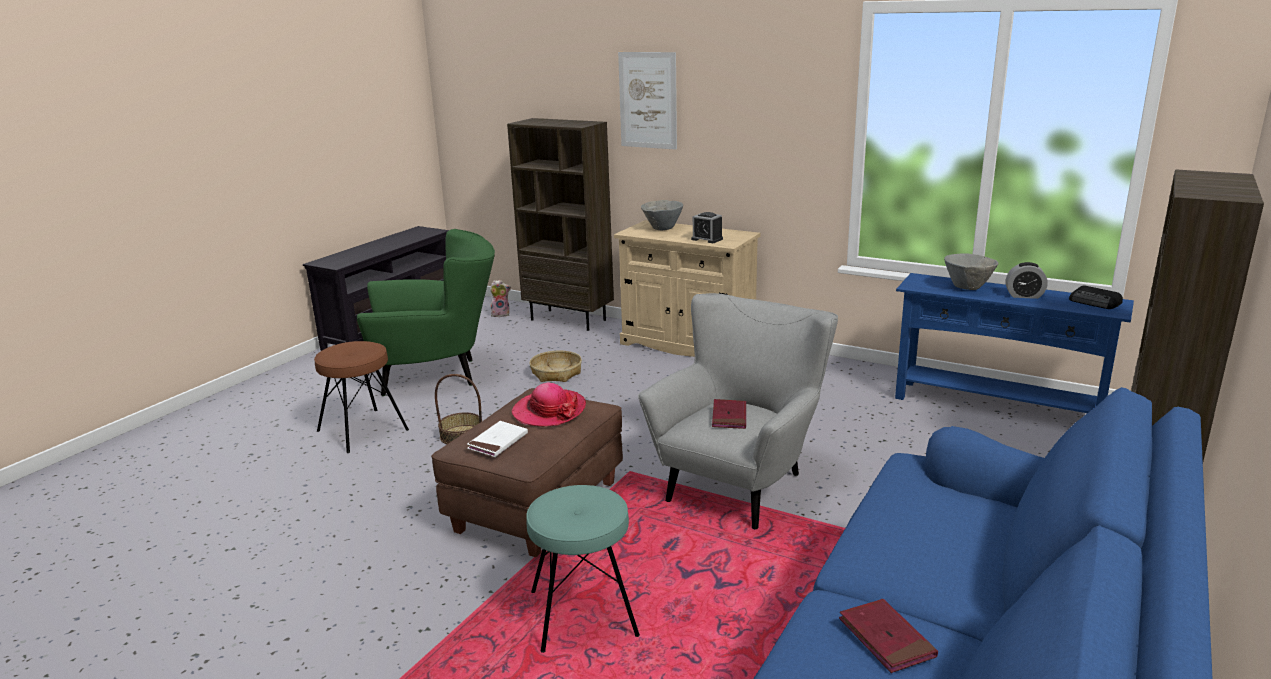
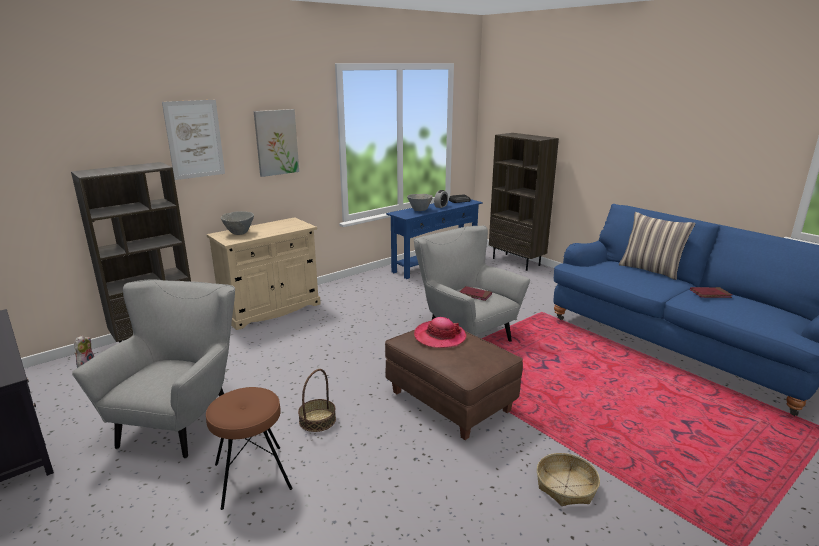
camera: 70 degrees left, 0 degrees up
green armchair [357,229,495,396] -> grey armchair [72,279,235,459]
white book [467,421,528,457] -> none
turquoise stool [526,485,640,653] -> none
basket [529,350,582,382] -> basket moved to [537,453,600,506]
alarm clock [691,212,723,243] -> none
none -> picture [254,109,299,177]
none -> pillow [619,212,696,280]

